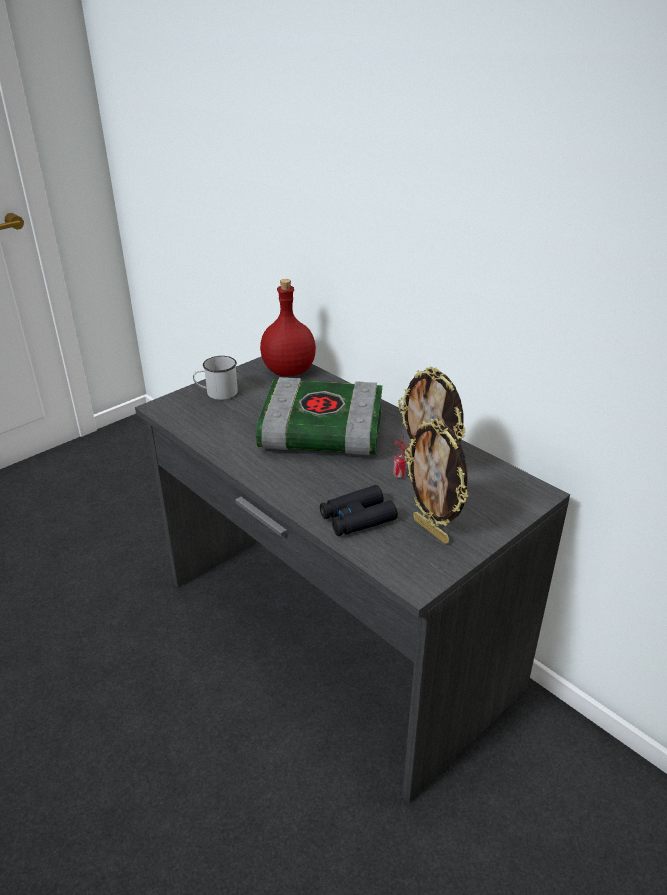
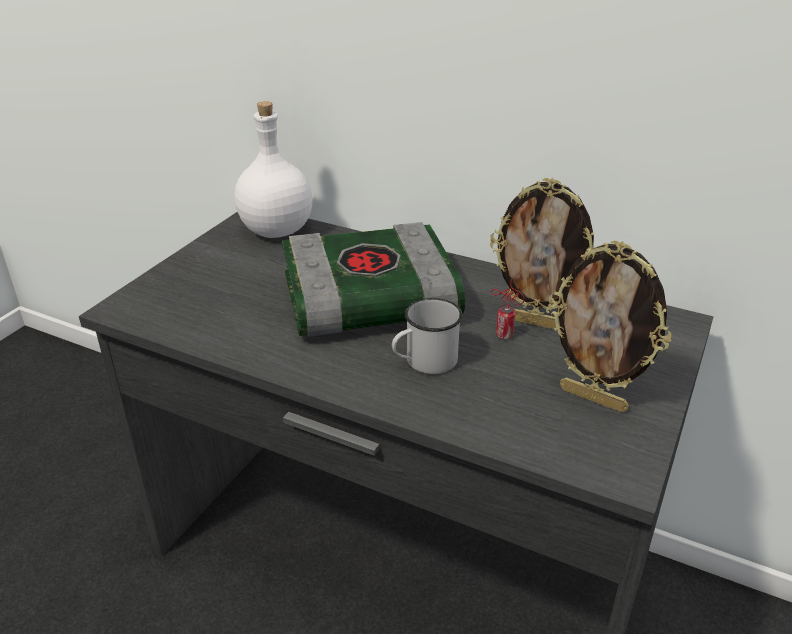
camera: 20 degrees left, 0 degrees up
white mug [193,356,238,400] -> white mug moved to [392,298,462,374]
red bottle [260,279,316,376] -> white bottle [235,101,312,238]
black binoculars [320,485,398,536] -> none

